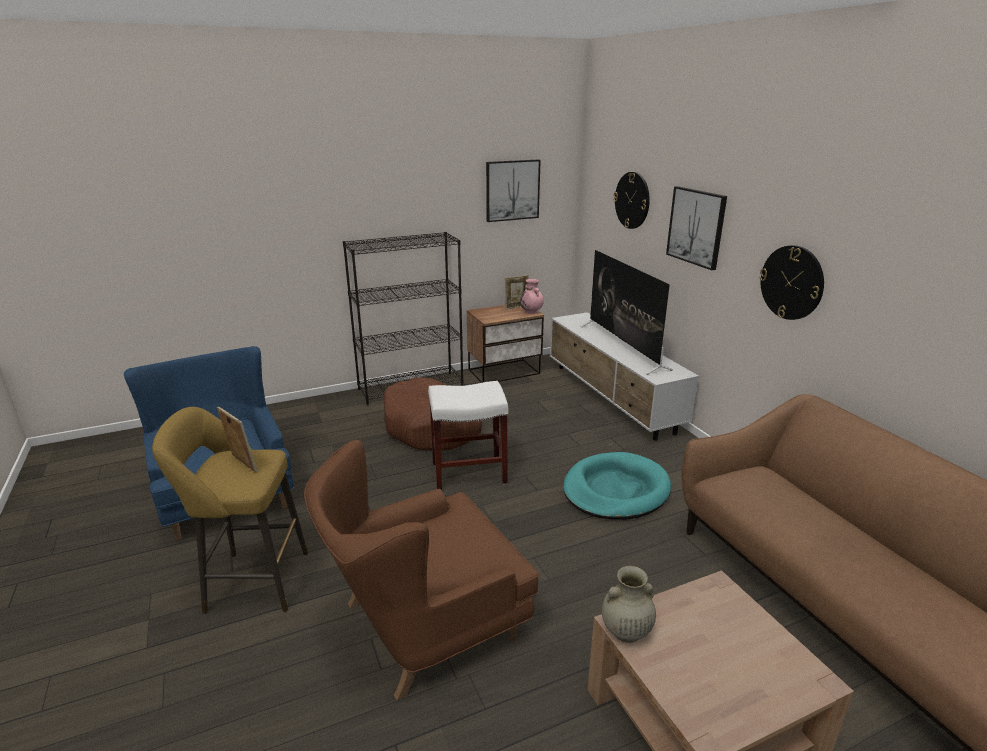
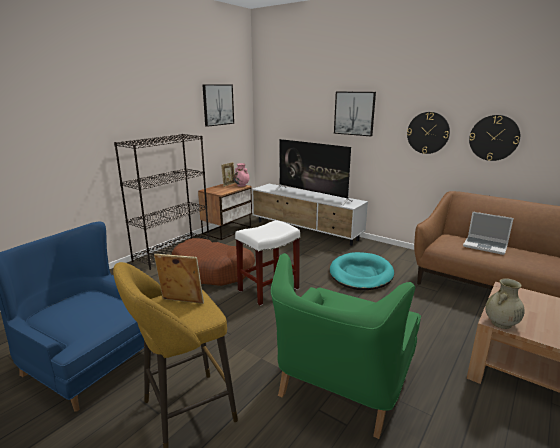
camera: 30 degrees left, 5 degrees down
brown armchair [304,440,539,700] -> green armchair [271,253,421,439]
wall clock [613,172,650,229] -> wall clock moved to [469,115,520,161]
none -> laptop [463,212,514,255]

